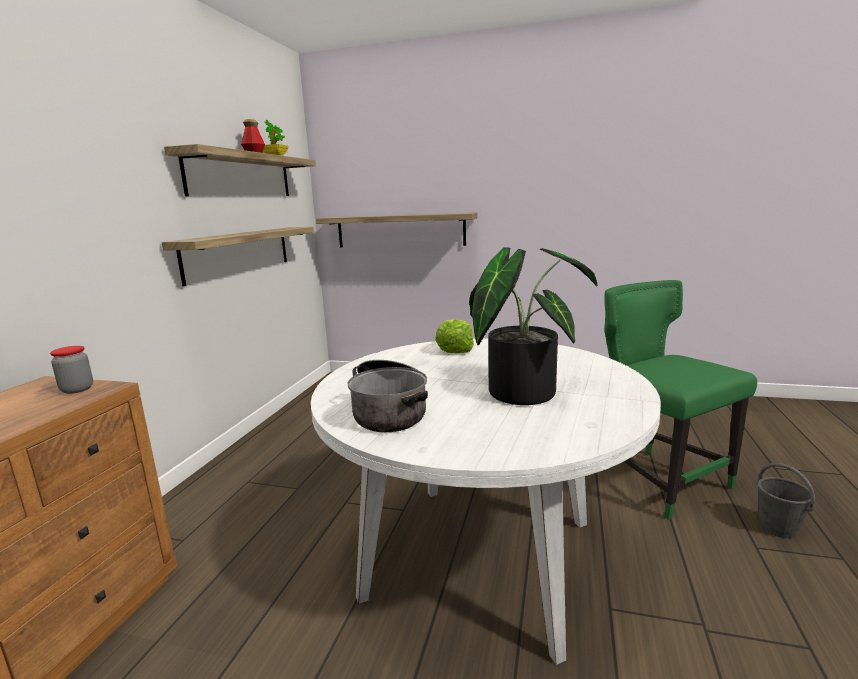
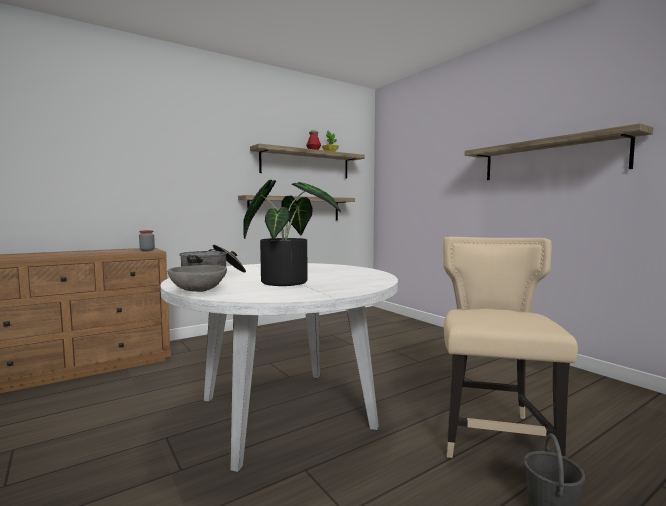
camera: 40 degrees right, 10 degrees down
shelf [316,213,478,248] -> shelf moved to [465,123,653,180]
lettuce [435,319,474,353] -> none
green chair [601,280,757,520] -> beige chair [443,237,578,458]
none -> grey bowl [167,265,227,292]

